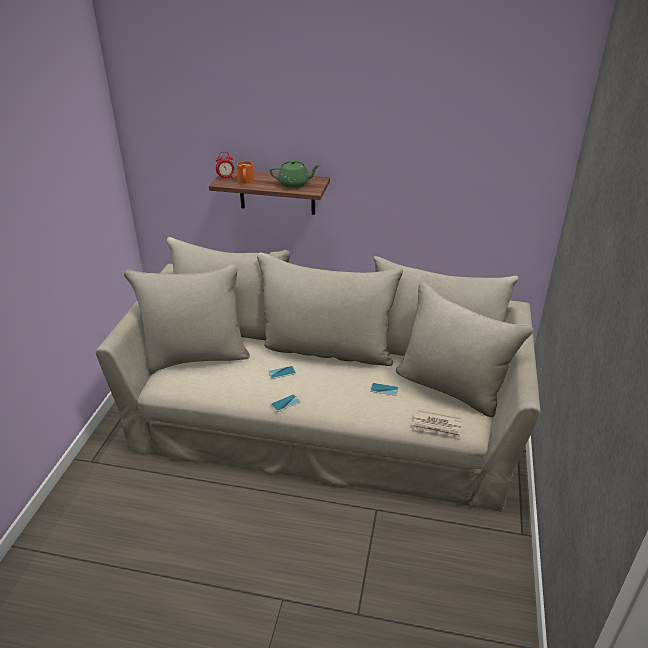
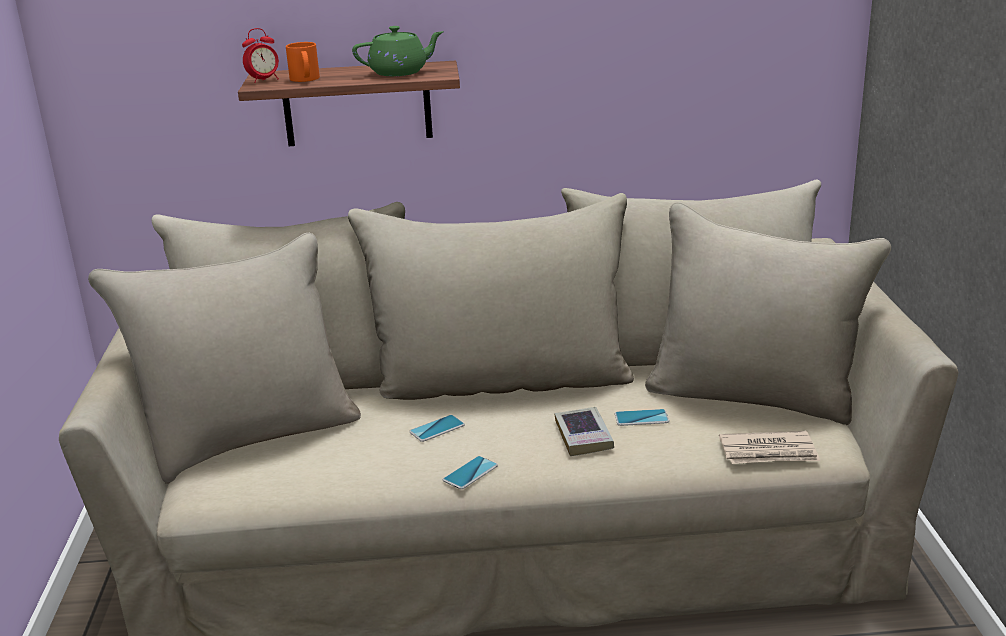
camera: 15 degrees left, 10 degrees down
none -> book [554,407,614,456]

